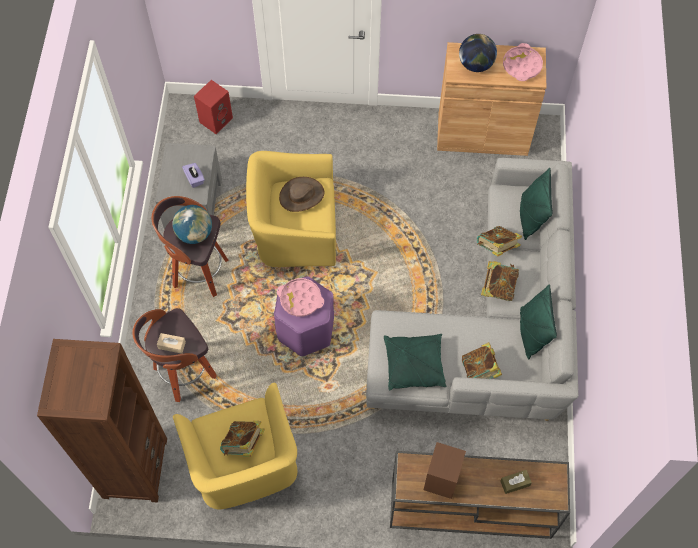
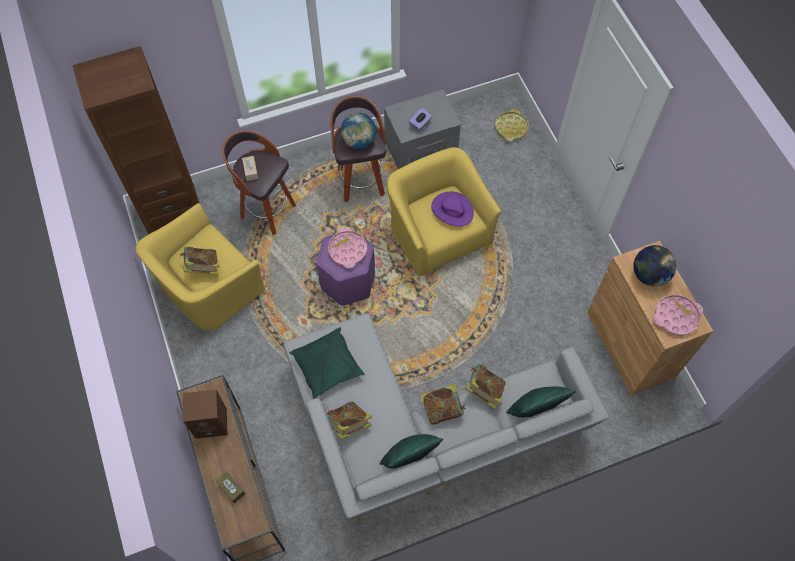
camera: 65 degrees right, 0 degrees up
red speaker [194,80,233,134] -> yellow tray [495,109,529,142]
brown hat [279,177,324,212] -> purple hat [431,192,474,227]

